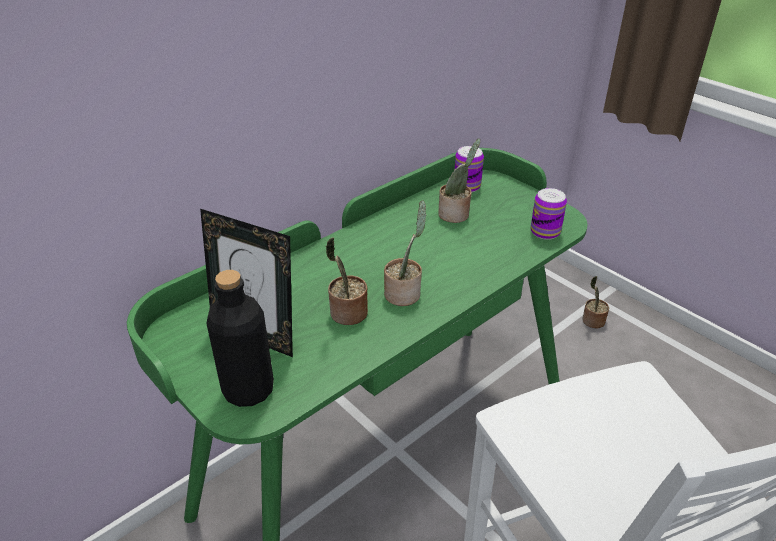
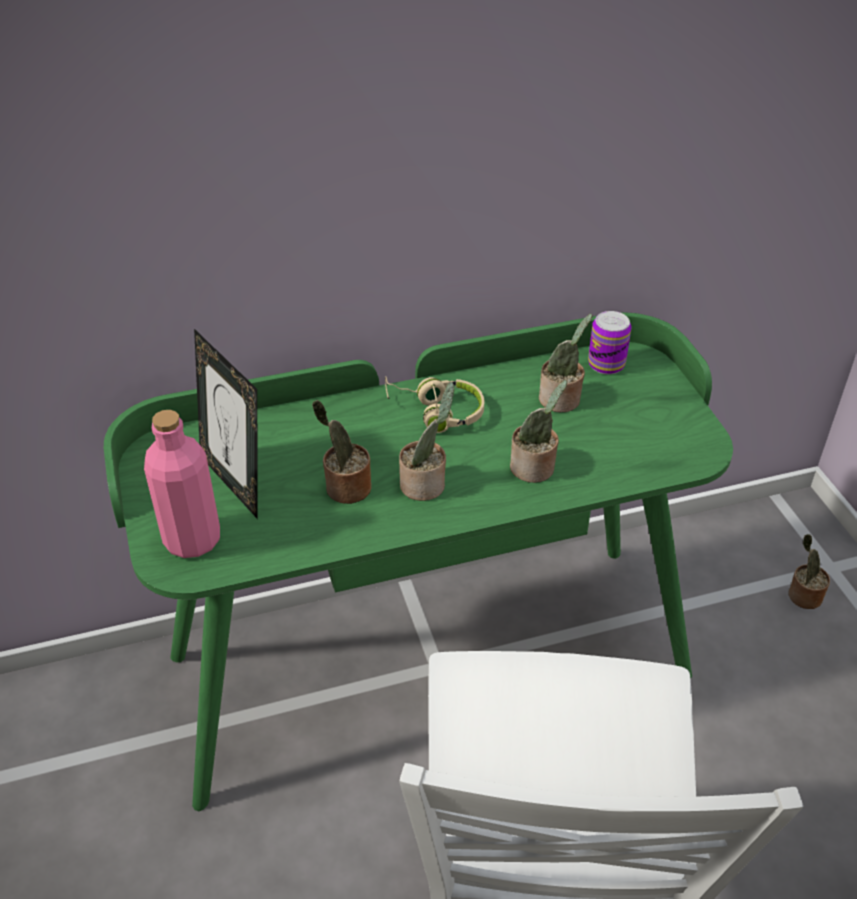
camera: 25 degrees right, 5 degrees up
black bottle [206,270,274,407] -> pink bottle [144,410,220,558]
can [531,188,567,240] -> none
none -> beige headphones [385,376,484,433]
none -> potted plant [510,380,567,483]

